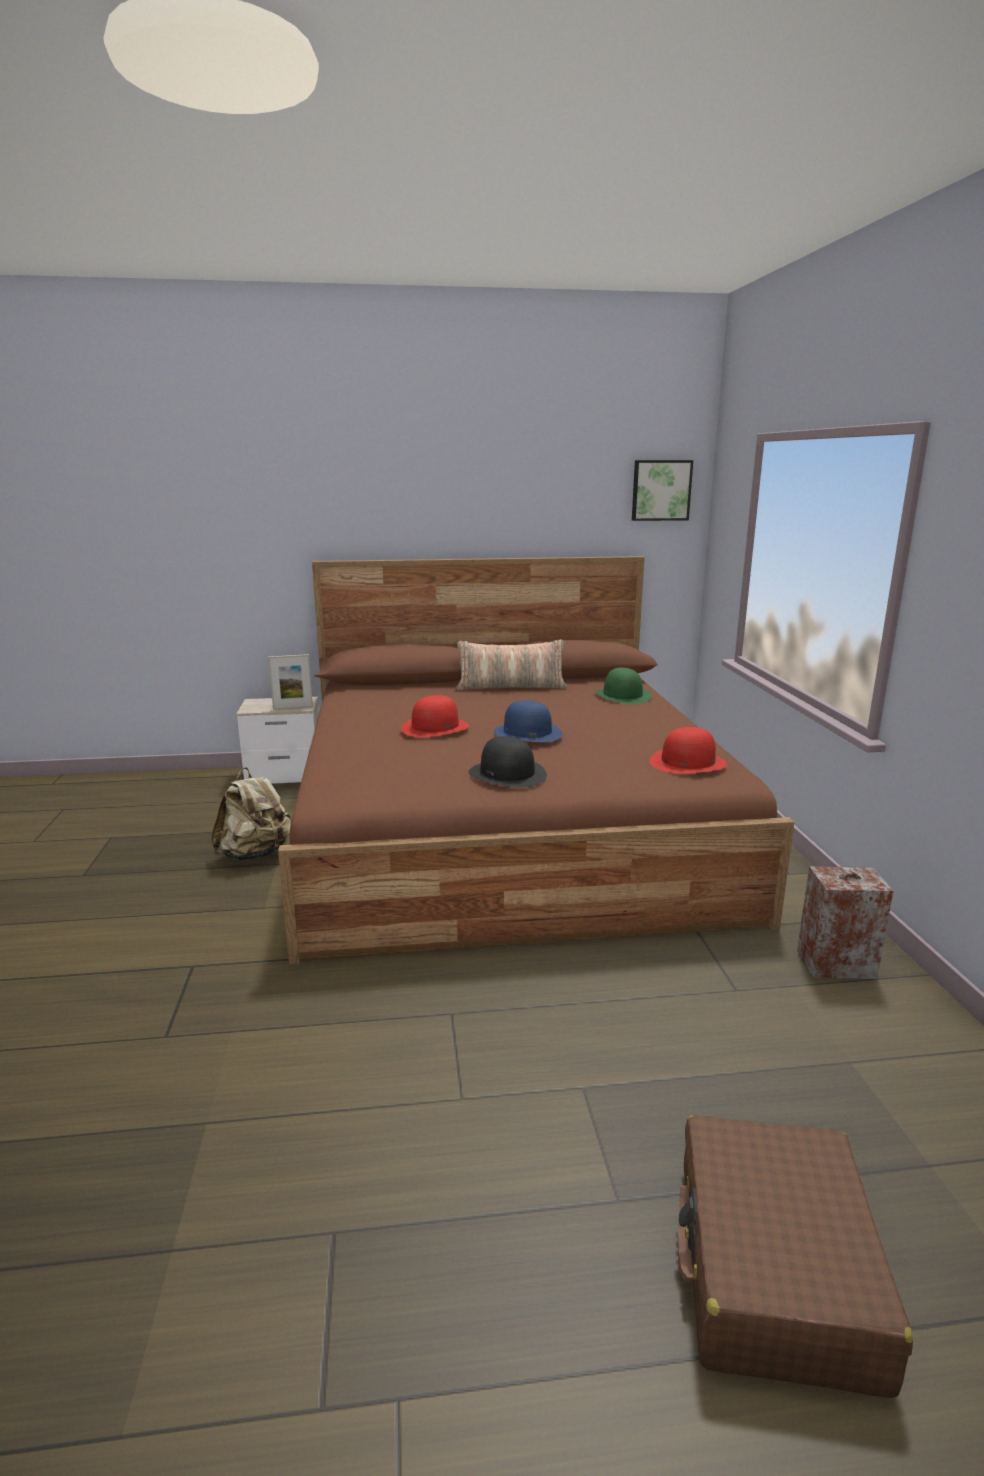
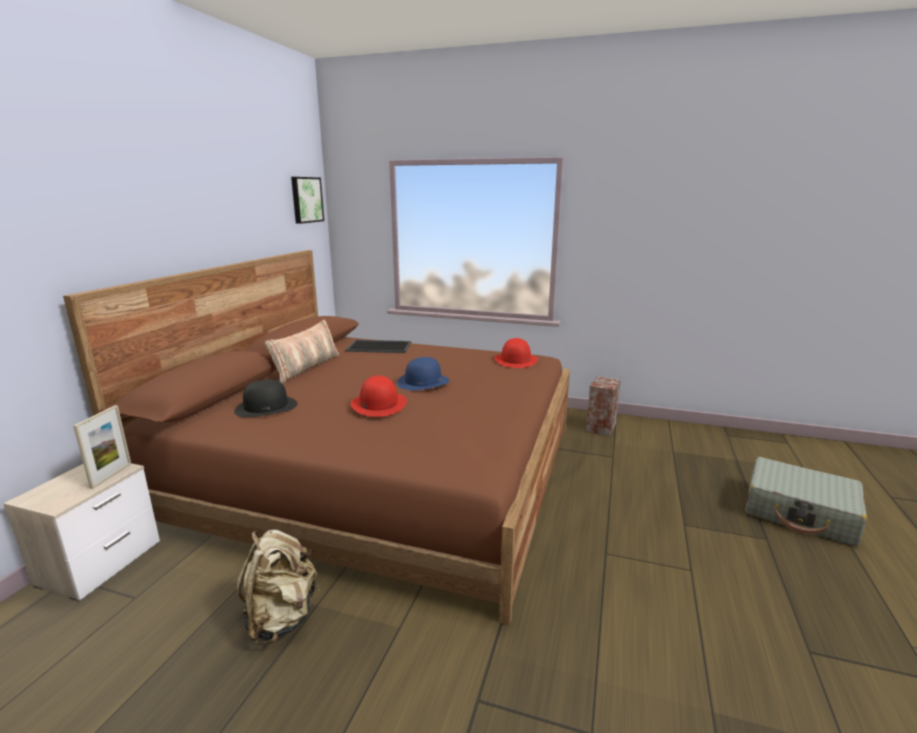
camera: 65 degrees left, 0 degrees up
black hat [469,736,547,788] -> black hat moved to [234,379,298,417]
green hat [595,667,652,704] -> tray [346,340,411,353]
brown suitcase [678,1115,913,1398] -> grey suitcase [745,457,867,547]

